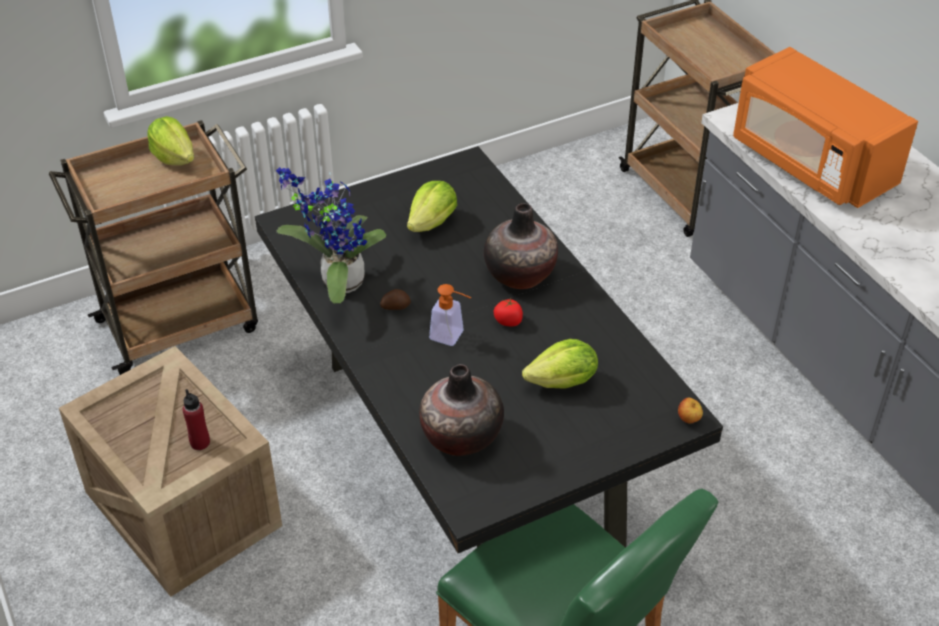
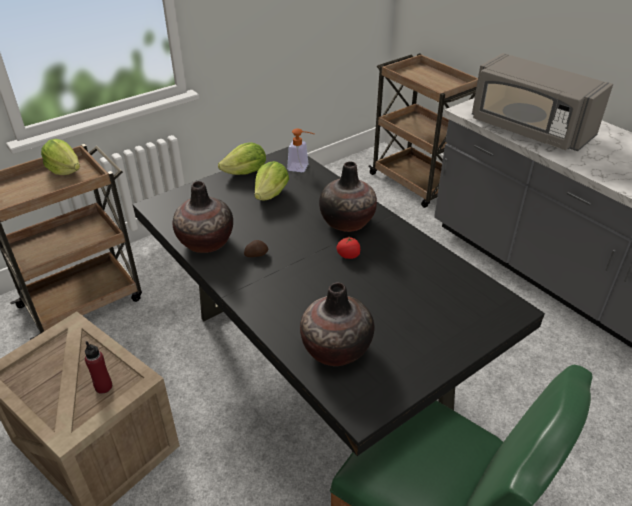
camera: 10 degrees left, 5 degrees down
potted plant [276,167,386,303] -> vase [173,181,233,253]
soap dispenser [429,284,471,346] -> soap dispenser moved to [287,128,314,172]
lettuce [522,339,598,389] -> lettuce moved to [218,143,266,175]
apple [678,398,703,423] -> none
orange microwave [733,47,918,208] -> grey microwave [472,53,613,151]

